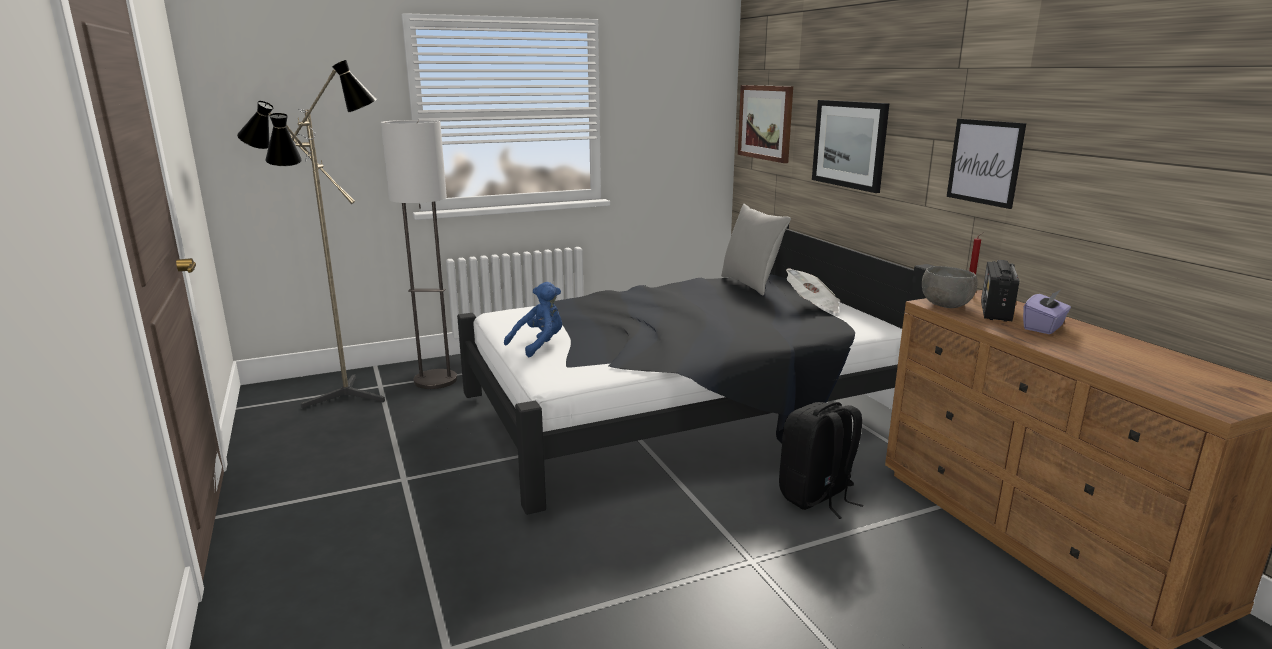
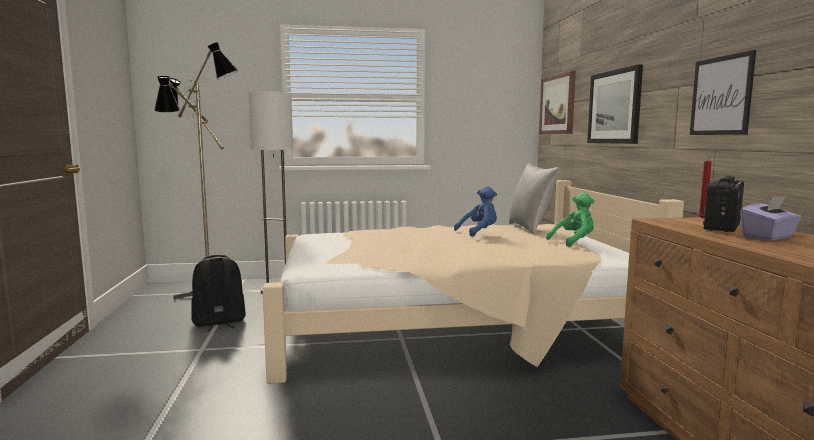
camera: 15 degrees right, 10 degrees down
black bed [457,225,933,515] -> beige bed [262,180,684,384]
blue plush toy [504,282,562,357] -> blue plush toy moved to [454,186,497,237]
black backpack [779,401,863,519] -> black backpack moved to [191,255,246,332]
newspaper [786,268,840,313] -> green plush toy [546,193,595,247]
grey bowl [922,266,978,308] -> none

